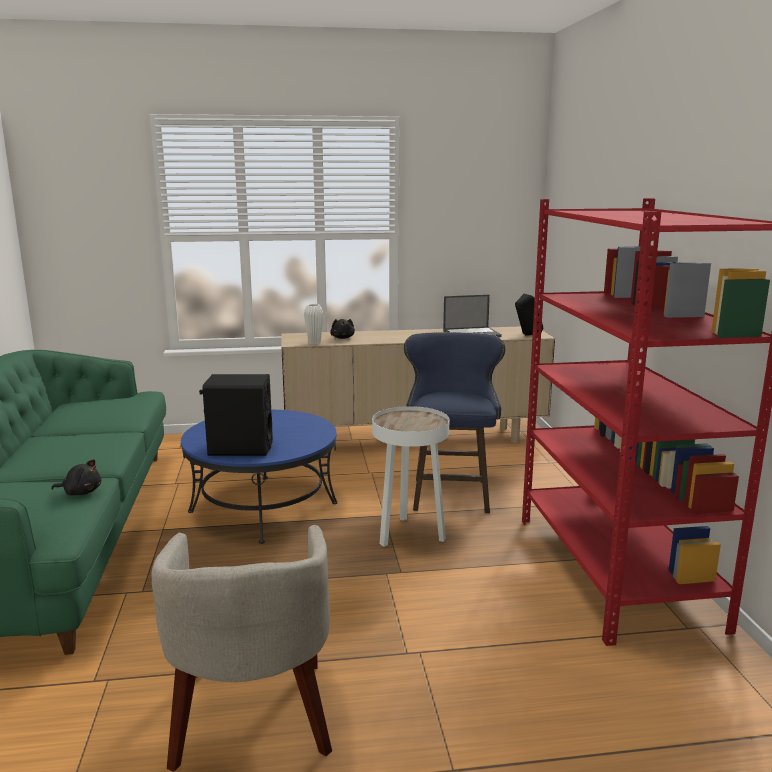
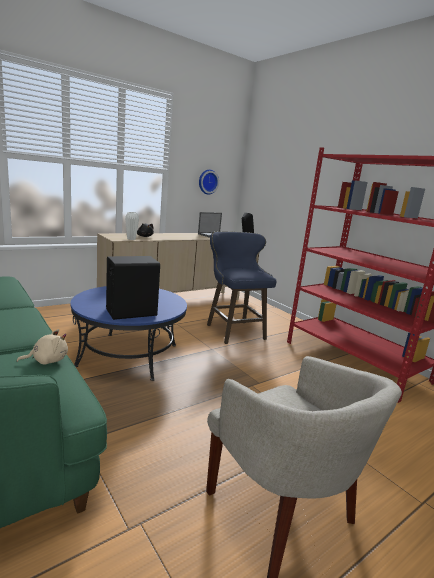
camera: 30 degrees left, 0 degrees up
black plush toy [51,459,101,495] -> beige plush toy [16,329,68,365]
white side table [372,406,449,547] -> none
none -> wall clock [199,170,219,195]

